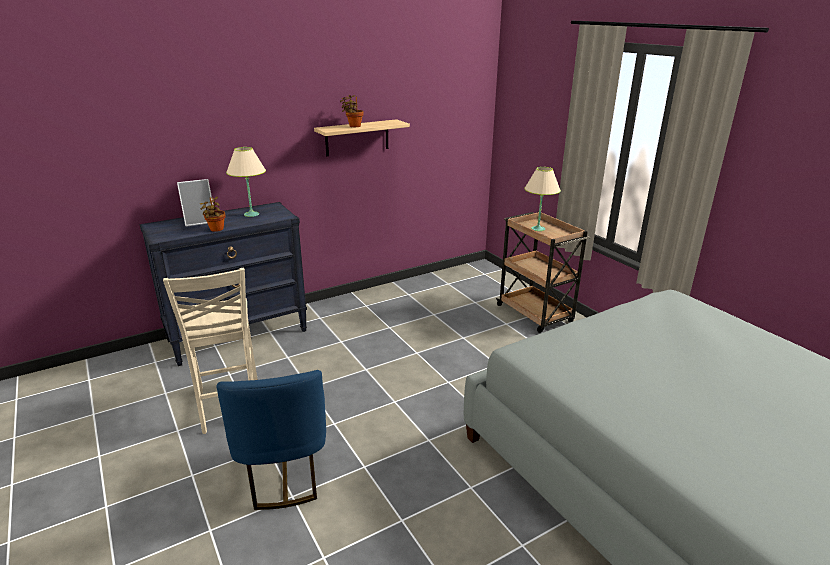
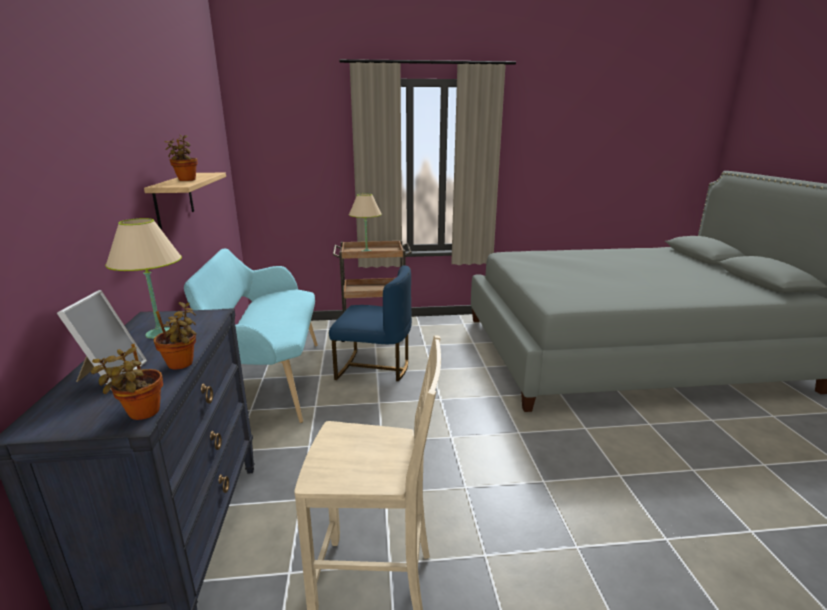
camera: 65 degrees left, 5 degrees down
blue chair [216,370,326,510] -> blue chair moved to [329,265,412,381]
none -> potted plant [91,344,163,420]
none -> turquoise bench [184,249,318,423]

